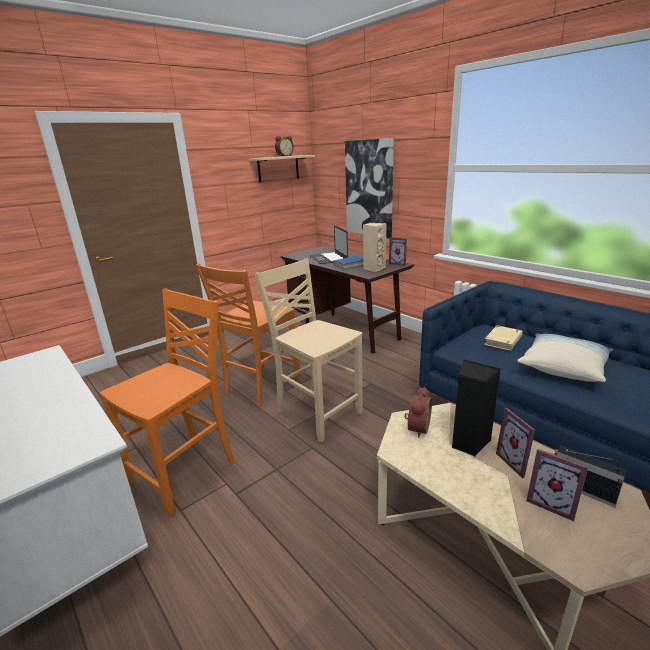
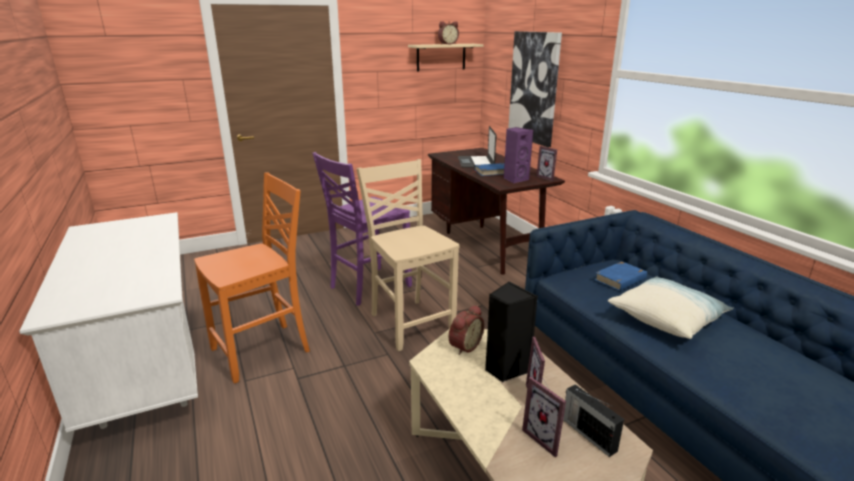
camera: 15 degrees right, 0 degrees up
orange chair [196,263,301,406] -> purple chair [313,152,412,306]
beige speaker [363,223,387,272] -> purple speaker [504,127,533,183]
beige book [484,325,523,351] -> blue book [594,261,647,291]

